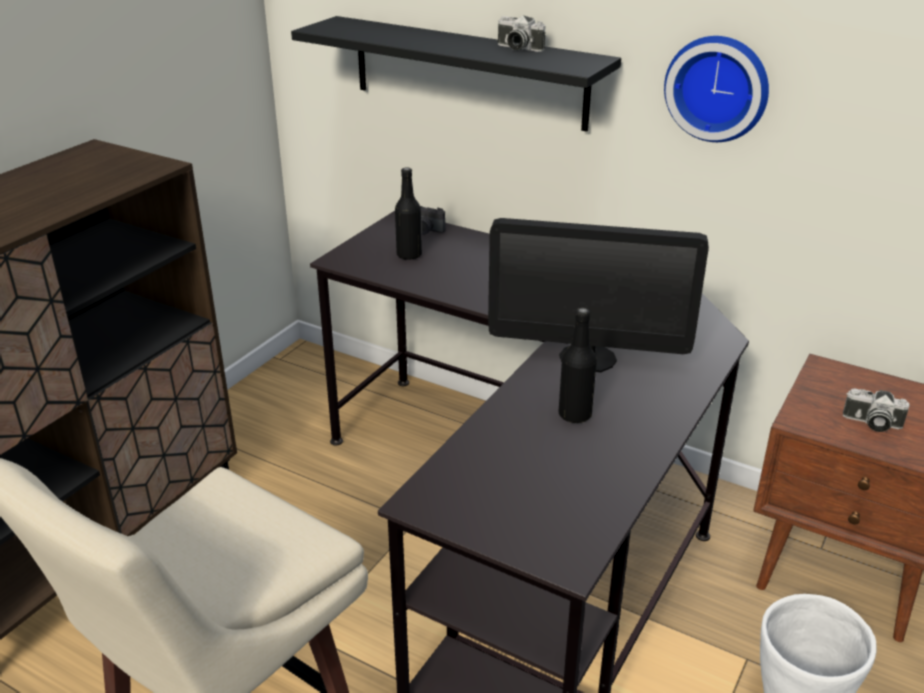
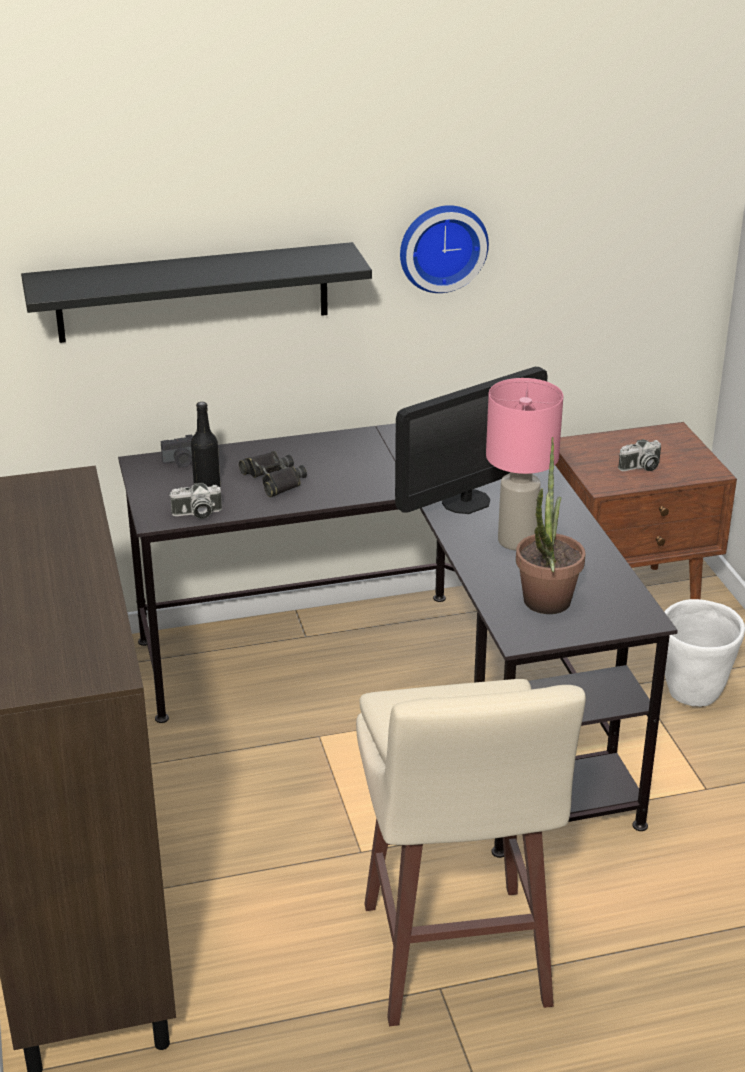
camera: 45 degrees left, 0 degrees up
camera [498,16,546,52] -> camera moved to [169,483,222,519]
black bottle [559,308,597,423] -> pink table lamp [486,378,563,550]
none -> black binoculars [239,451,307,497]
none -> potted plant [516,437,585,614]

